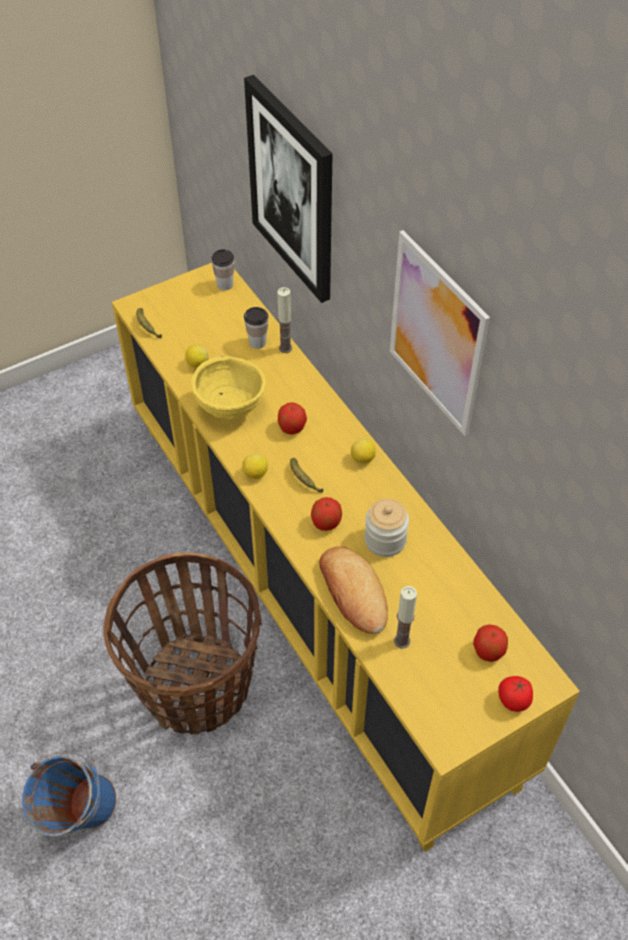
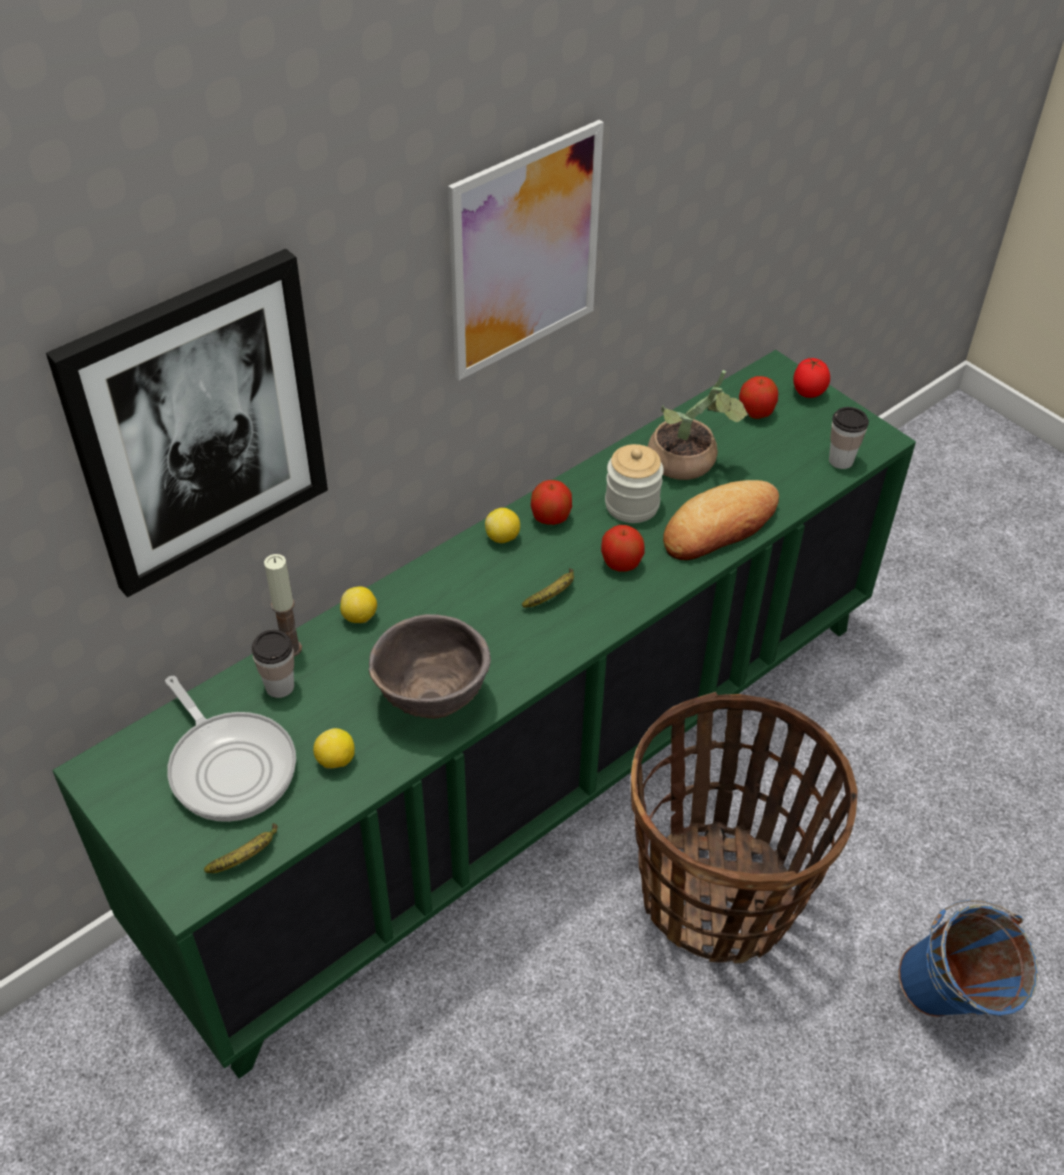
camera: 100 degrees left, 5 degrees down
yellow cabinet [112,263,580,852] -> green cabinet [53,350,916,1079]
yellow bowl [191,356,266,419] -> brown bowl [369,614,491,719]
cup [211,249,234,290] -> cup moved to [829,407,869,469]
lemon [242,454,268,479] -> lemon moved to [340,586,377,623]
apple [278,402,307,435] -> apple moved to [531,480,572,525]
candle [394,586,417,648] -> none
none -> frying pan [165,676,296,822]
none -> potted plant [648,370,749,480]

